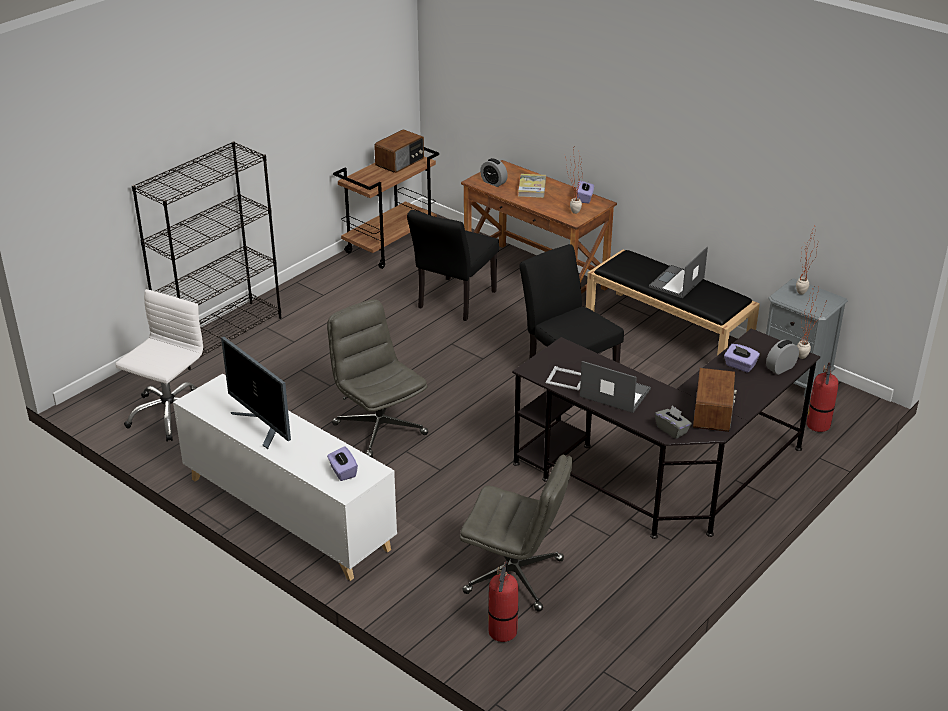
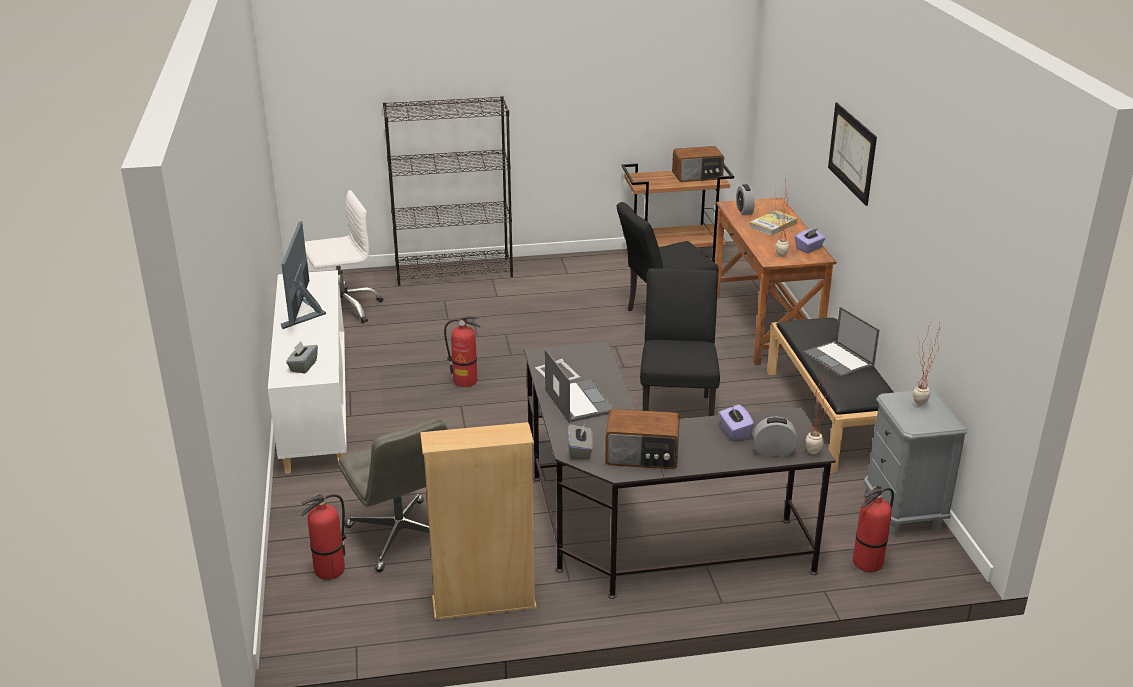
camera: 40 degrees right, 5 degrees down
grey office chair [327,299,428,457] -> fire extinguisher [444,316,480,387]
purple tissue box [327,446,358,481] -> grey tissue box [286,341,318,374]
laptop [649,247,708,298] -> laptop turned 105 degrees counterclockwise [803,307,879,378]
radio [693,368,737,432] -> radio turned 45 degrees clockwise [605,409,680,469]
none -> beige bookcase [420,422,537,620]
none -> picture [828,103,877,206]

